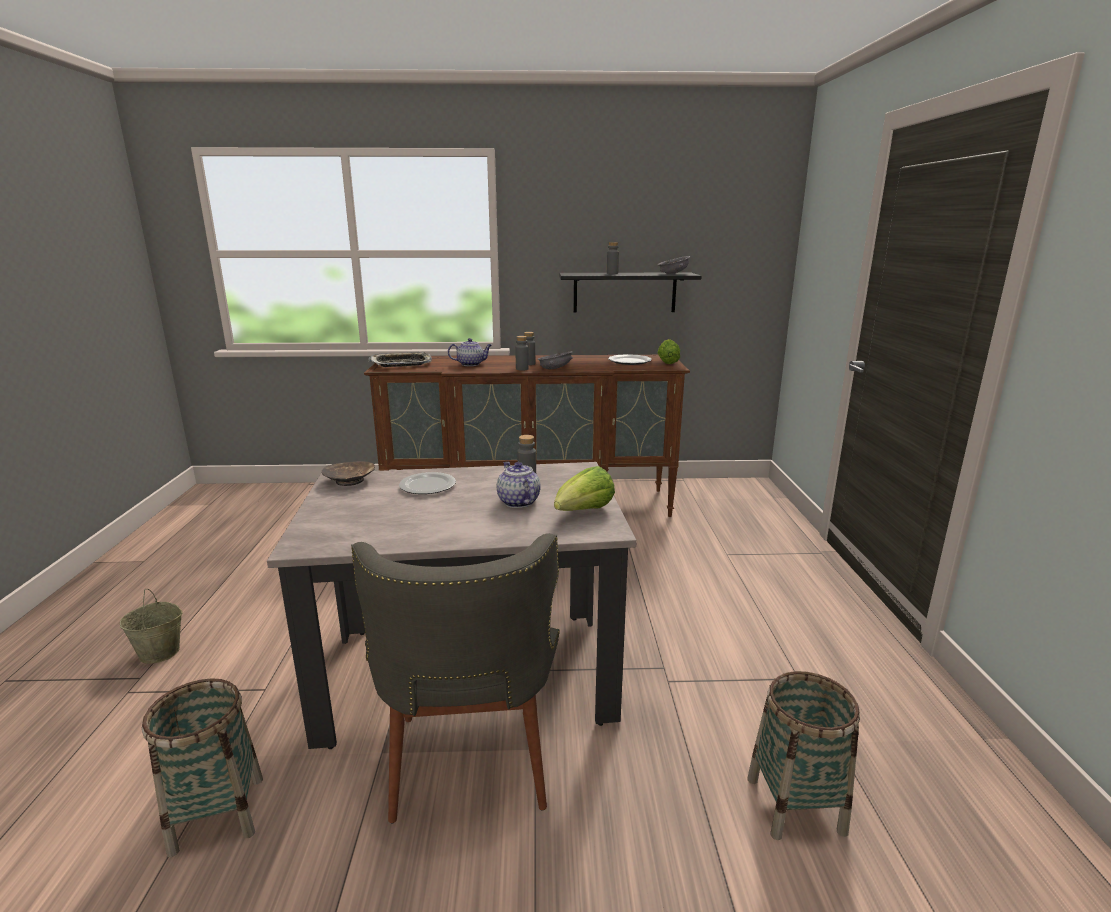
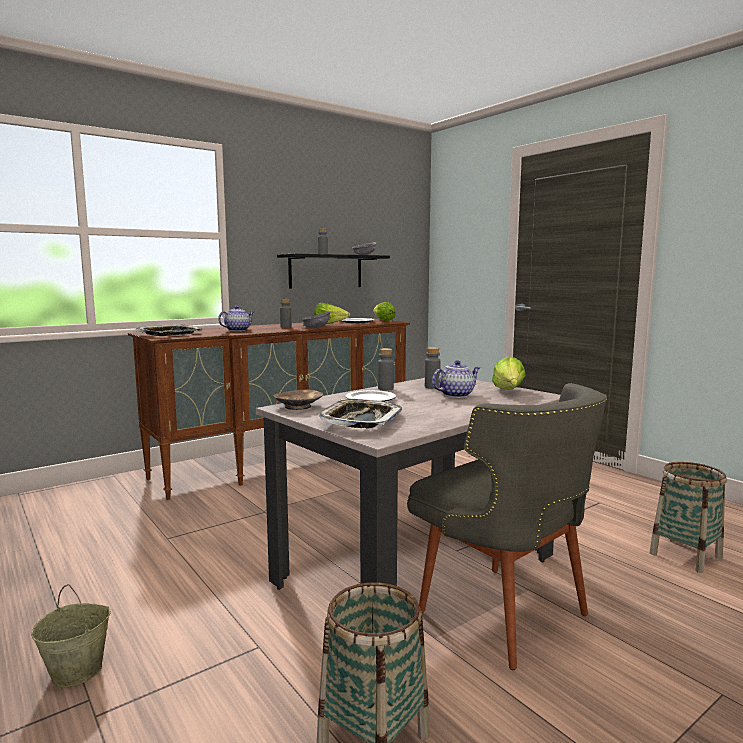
camera: 35 degrees left, 10 degrees down
teapot [497,462,541,508] -> teapot turned 120 degrees clockwise [432,360,480,398]
grey bottle [515,336,529,371] -> grey bottle moved to [378,348,394,390]
none -> lettuce [314,302,350,325]
none -> tray [318,399,402,428]

